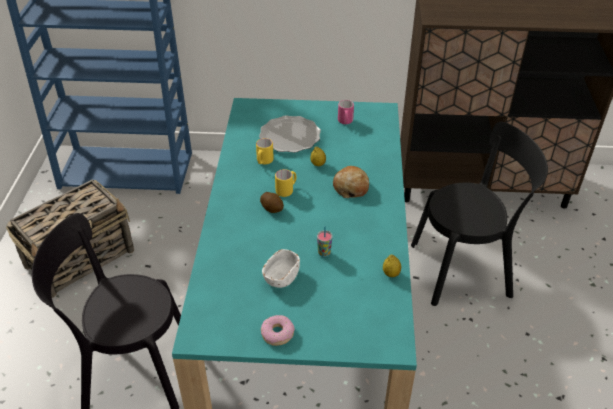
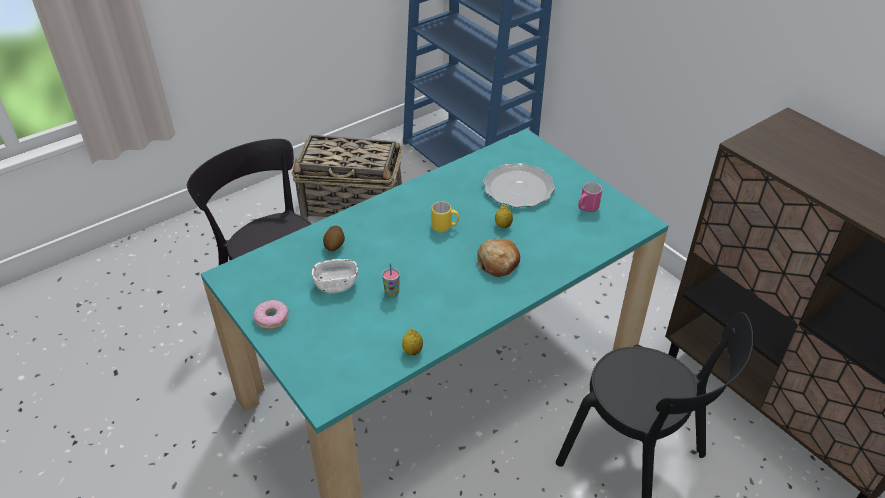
camera: 50 degrees right, 0 degrees up
yellow mug [256,138,274,164] -> none
potato [260,192,284,213] -> potato moved to [323,226,345,251]

